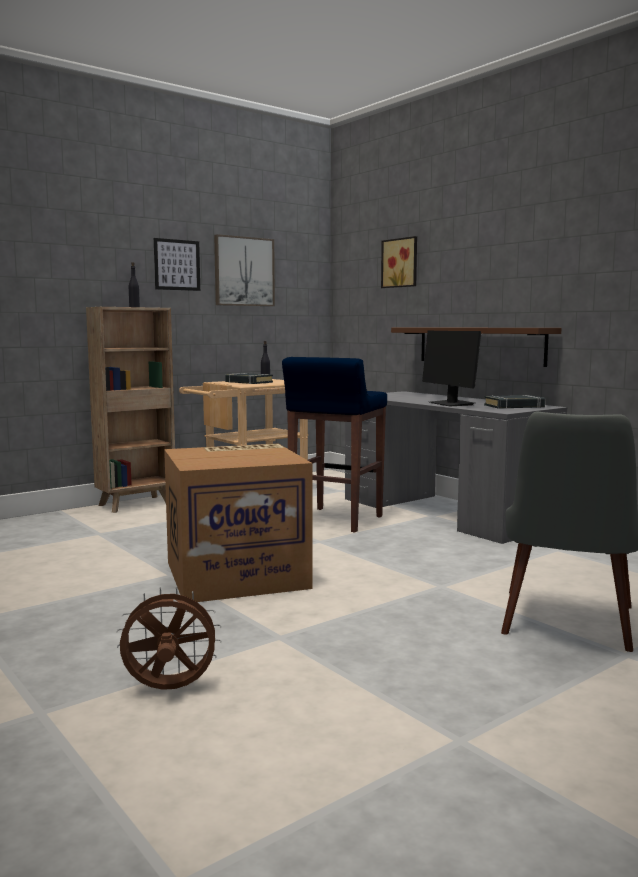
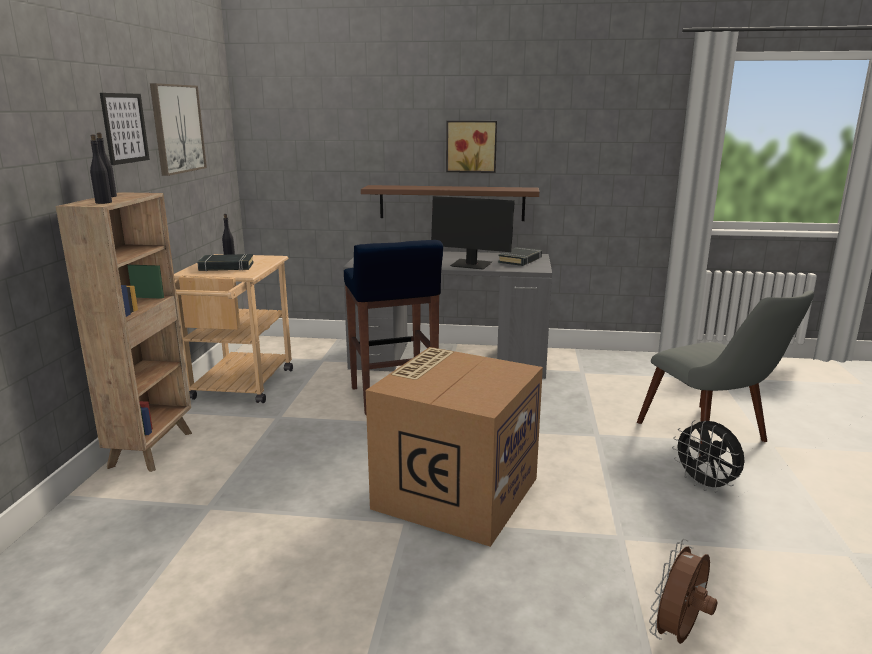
camera: 45 degrees left, 10 degrees up
picture [381,236,417,288] -> picture moved to [446,121,497,173]
none -> black bottle [90,134,112,204]
none -> black fan [672,420,744,493]

